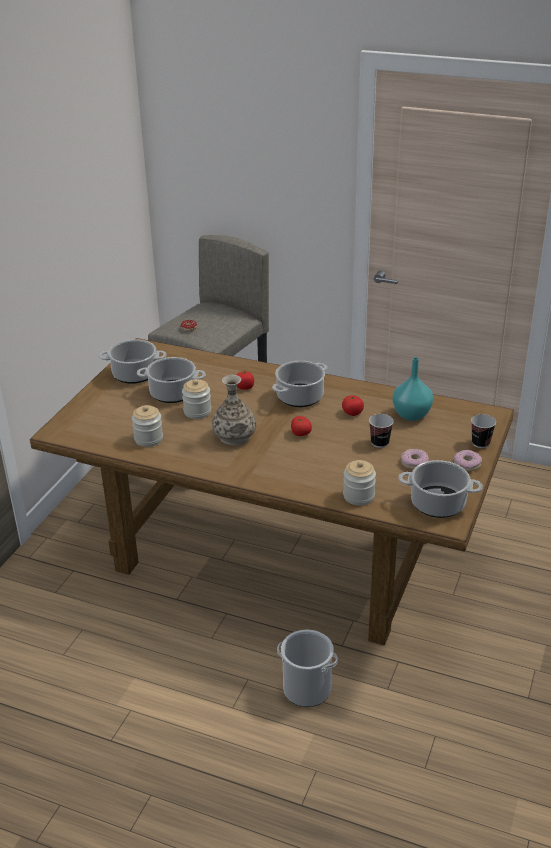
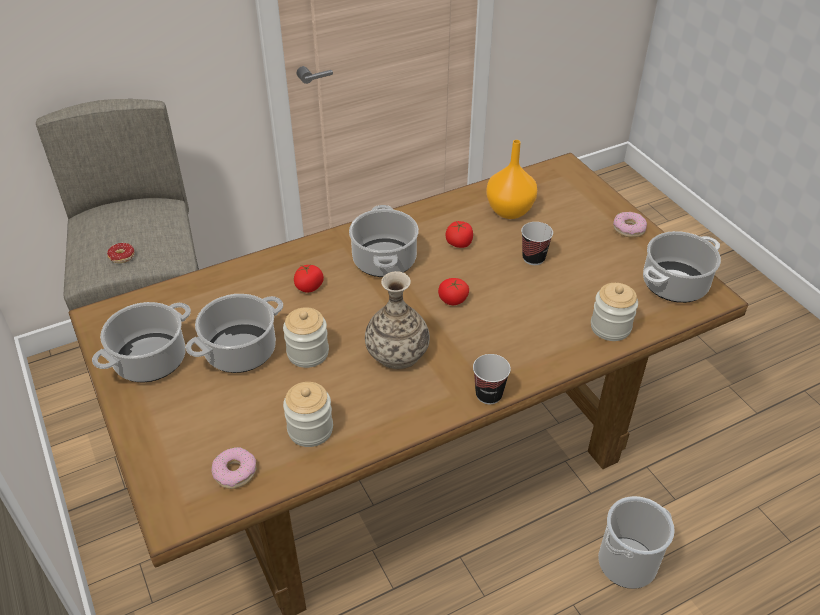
camera: 50 degrees left, 10 degrees up
turquoise vase [393,357,433,421] -> orange vase [486,140,537,219]
donut [401,449,429,470] -> donut moved to [211,447,256,489]
cup [471,414,496,448] -> cup moved to [473,354,511,404]

